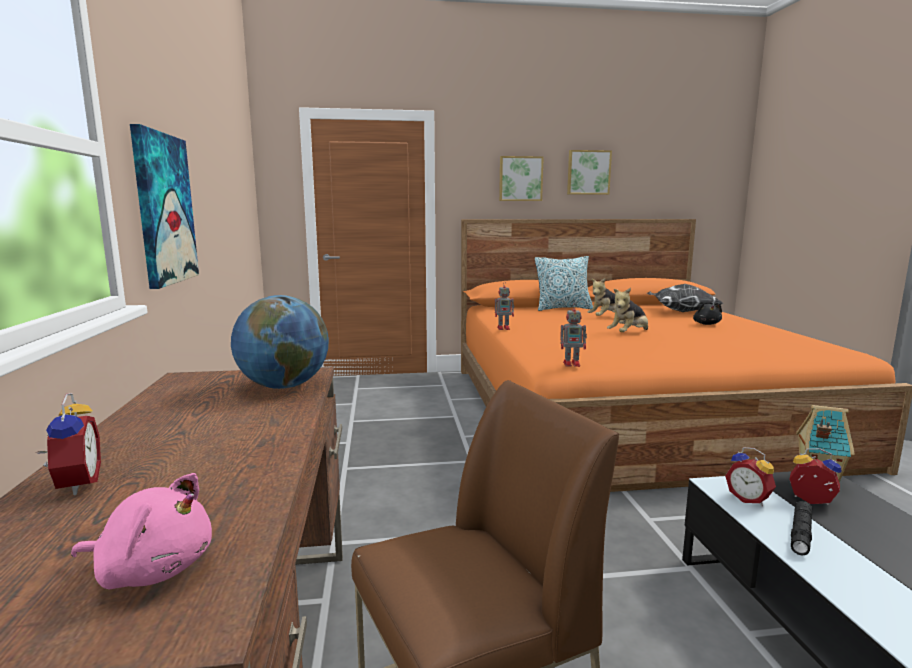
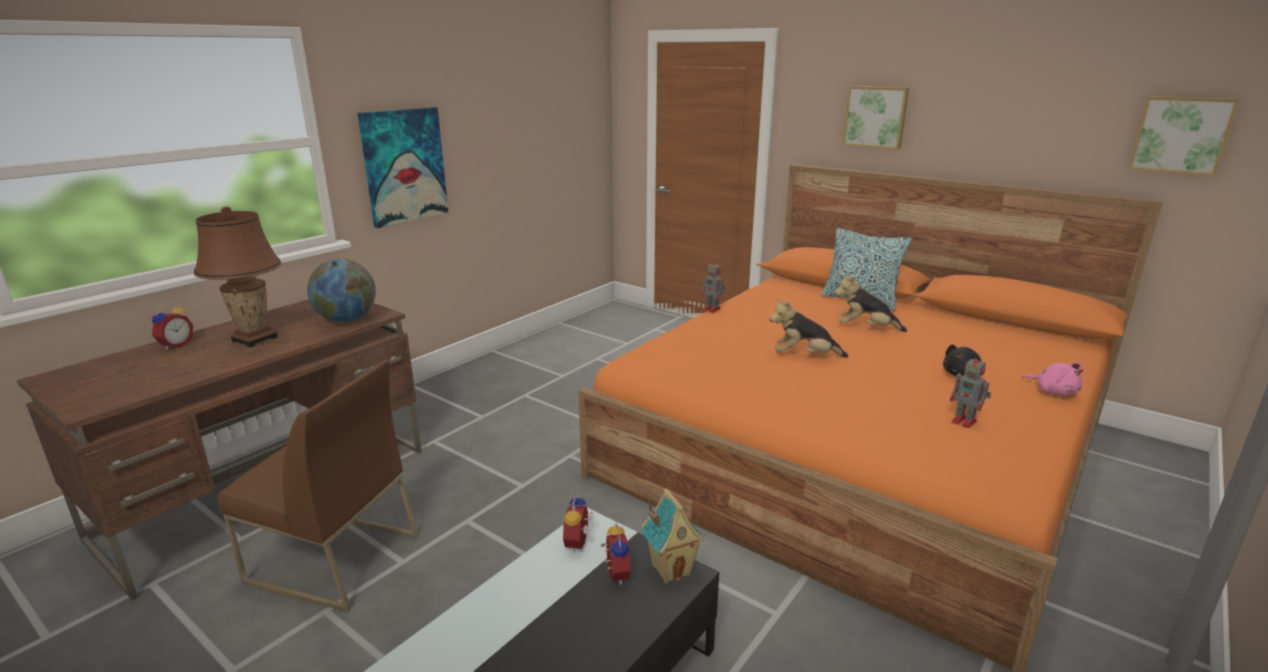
camera: 45 degrees right, 10 degrees up
pink plush toy [71,473,212,589] -> pink plush toy moved to [1022,362,1083,396]
toy robot [560,303,587,367] -> toy robot moved to [950,353,991,428]
picture [567,150,612,195] -> picture moved to [1128,96,1239,176]
pillow [647,284,723,312] -> none
black flashlight [791,501,813,556] -> none
none -> brown table lamp [194,207,282,348]

